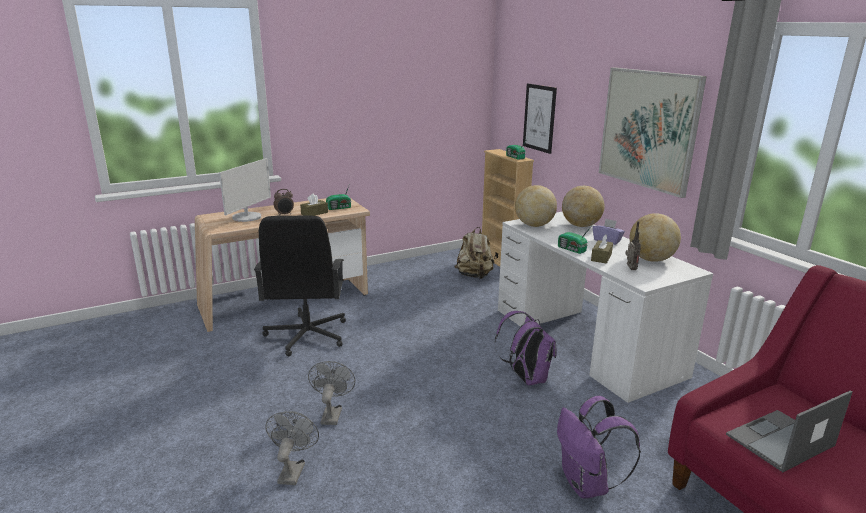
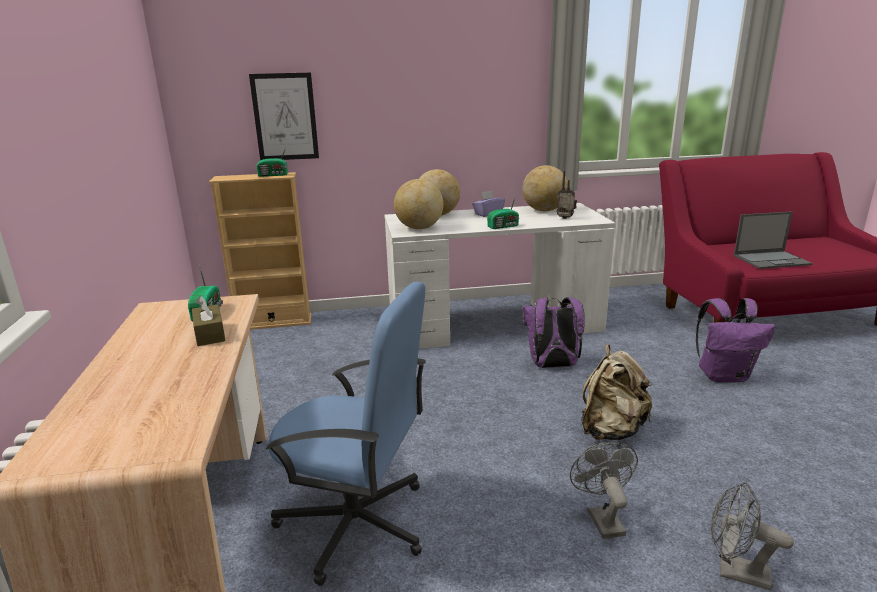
camera: 70 degrees left, 0 degrees up
monitor [219,158,271,222] -> none
black office chair [254,216,346,357] -> blue office chair [266,282,426,586]
alarm clock [274,189,294,216] -> none
grey fan [308,361,355,425] -> grey fan turned 60 degrees clockwise [570,442,638,539]
beige backpack [454,227,495,279] -> beige backpack moved to [581,344,652,440]
brown tissue box [591,234,613,263] -> none
picture [599,67,707,198] -> none
laptop [726,390,852,472] -> laptop turned 90 degrees counterclockwise [734,212,813,269]

